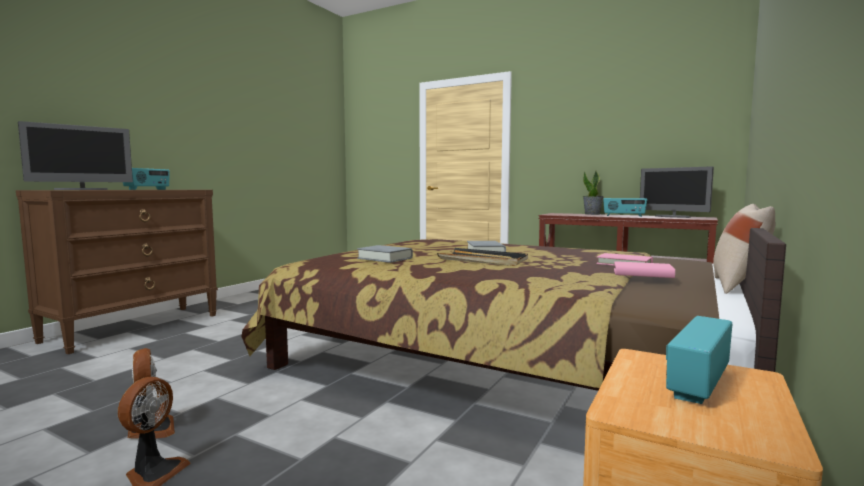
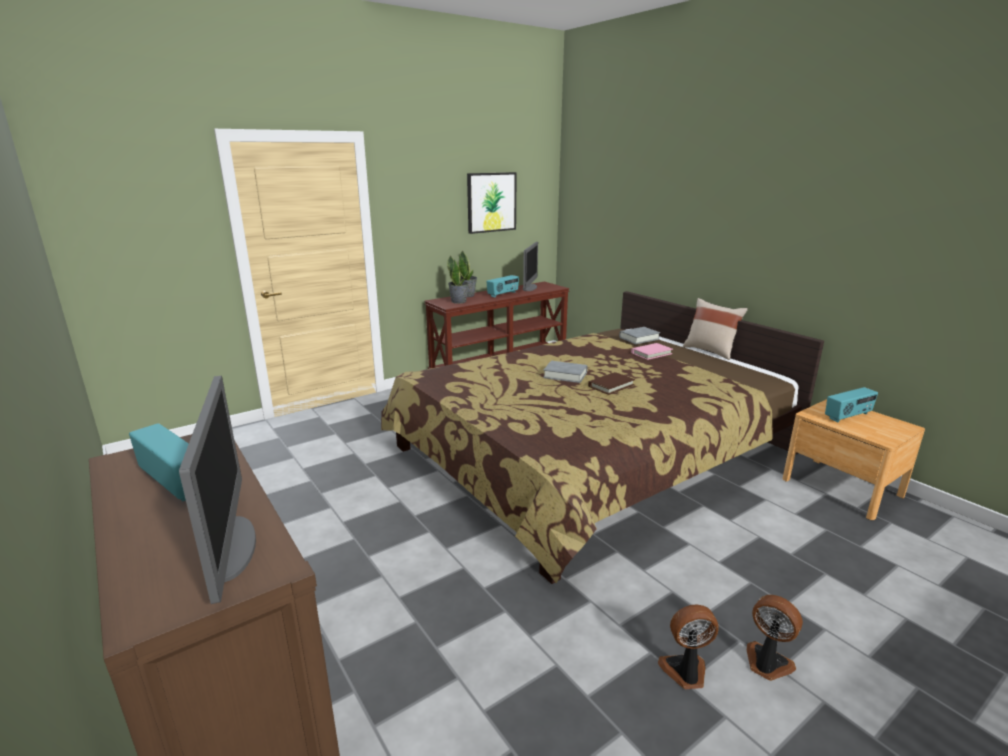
camera: 65 degrees left, 15 degrees up
grey book [357,245,413,263] -> grey book moved to [619,327,660,344]
black tray [437,248,528,266] -> brown book [588,372,635,395]
pink book [614,261,675,278] -> none
monitor [640,166,714,218] -> monitor turned 60 degrees counterclockwise [523,242,538,291]
radio [666,316,732,404] -> radio turned 90 degrees counterclockwise [825,387,878,423]
none -> potted plant [447,256,469,304]
none -> picture [467,172,517,234]

